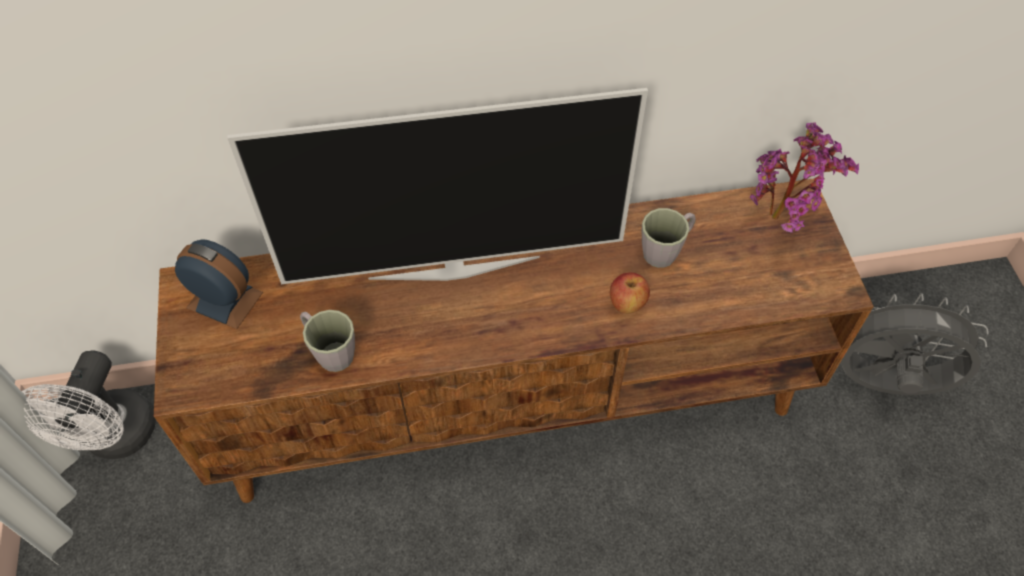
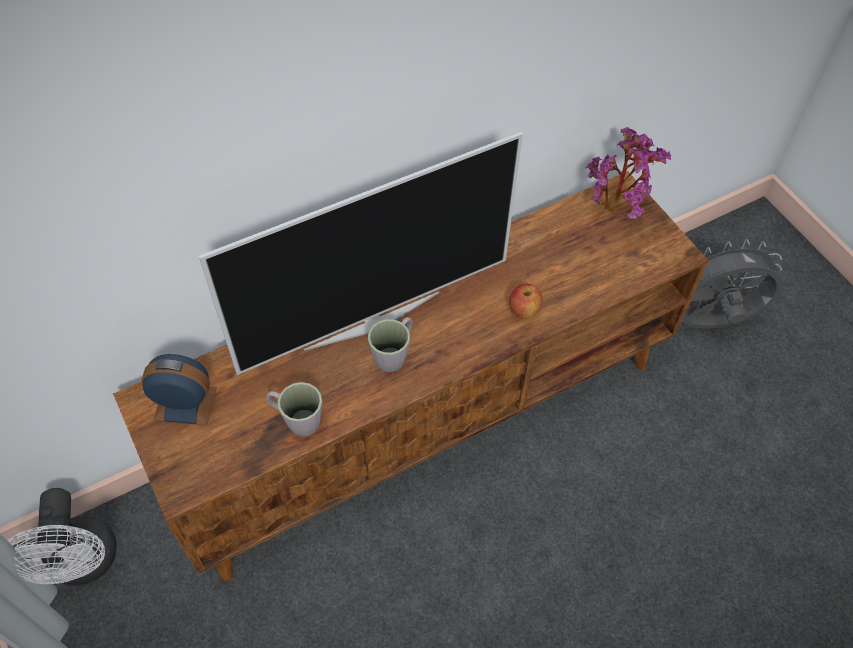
camera: 20 degrees left, 0 degrees up
grey mug [642,208,696,268] -> grey mug moved to [368,317,413,372]

